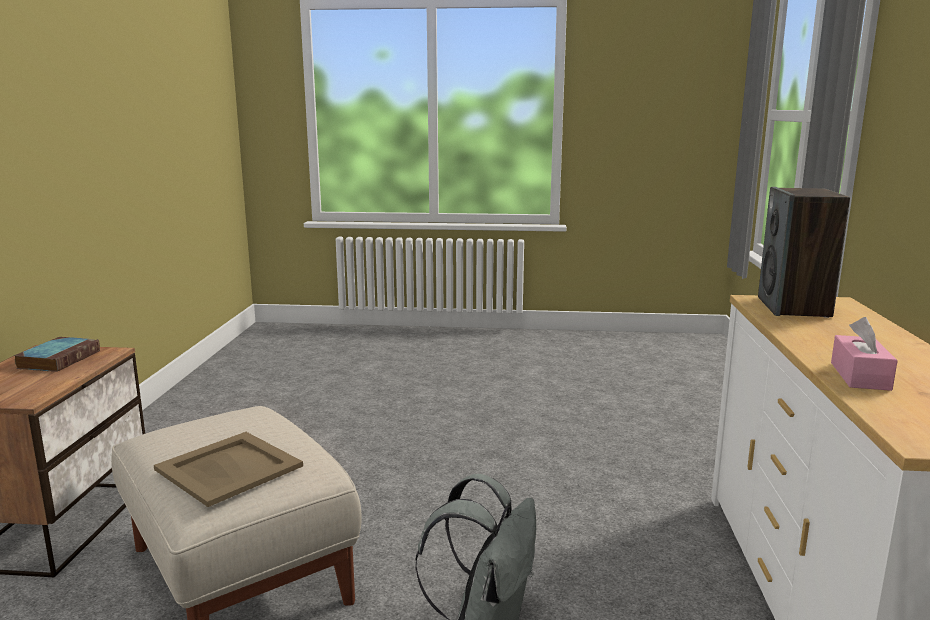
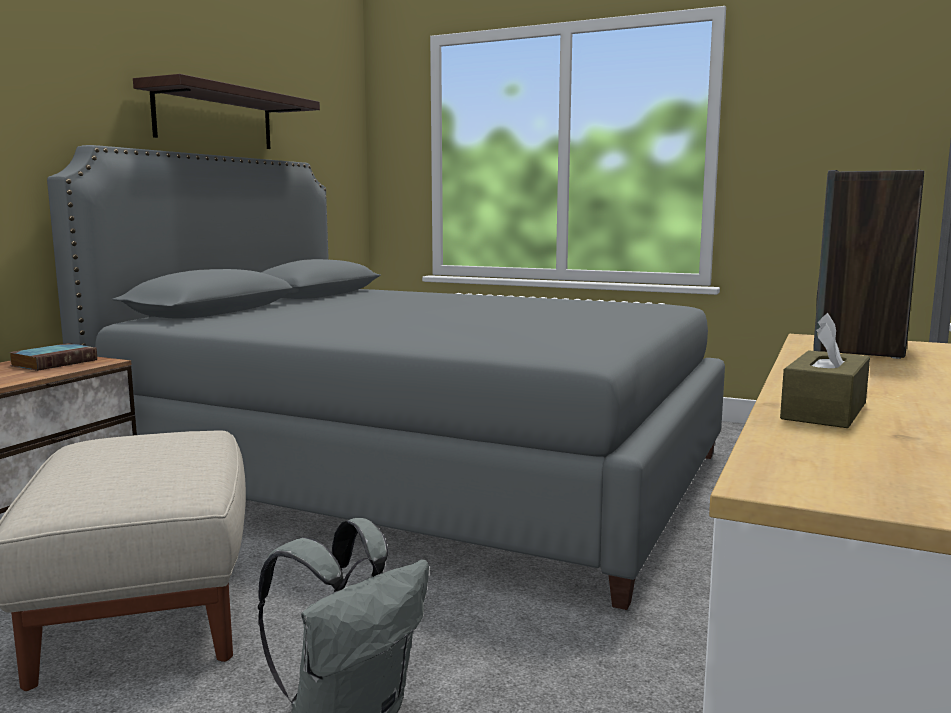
camera: 20 degrees right, 5 degrees down
beige tray [154,432,303,507] -> none
pink tissue box [831,317,898,391] -> brown tissue box [780,313,870,428]
none -> grey bed [47,145,725,610]
none -> shelf [133,74,320,149]

